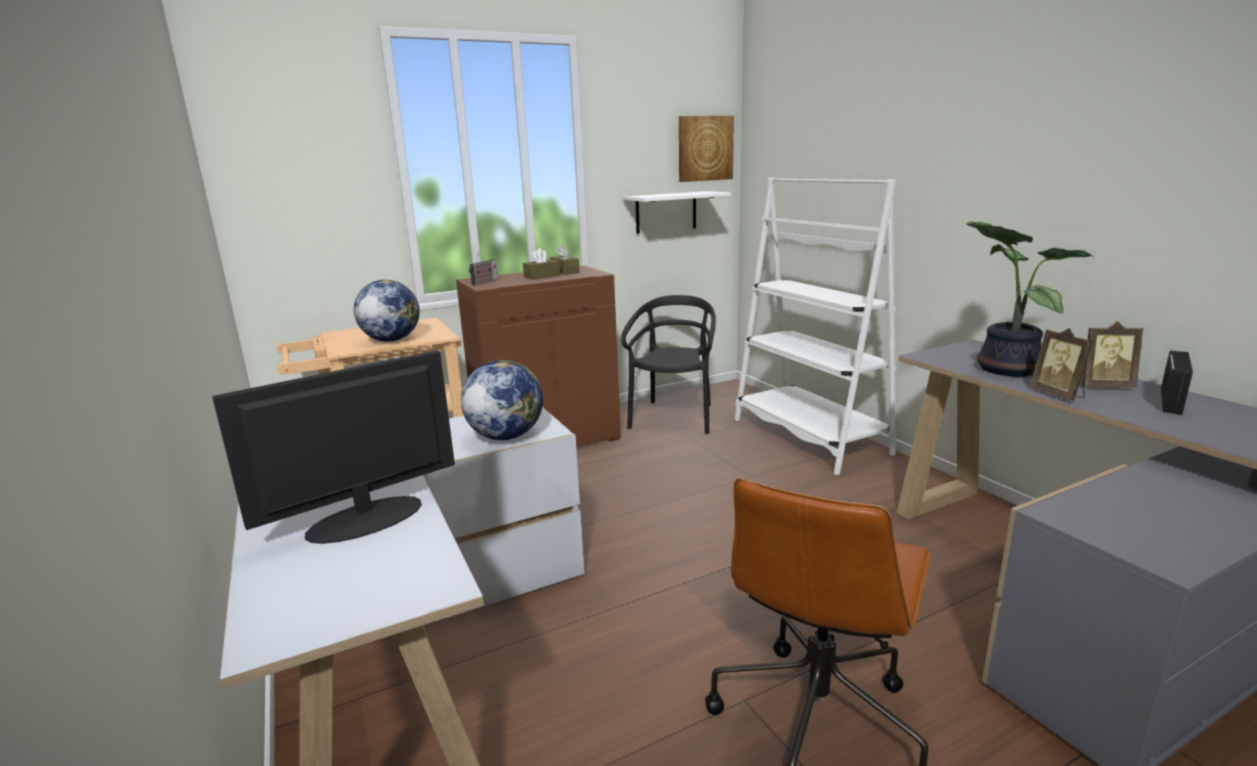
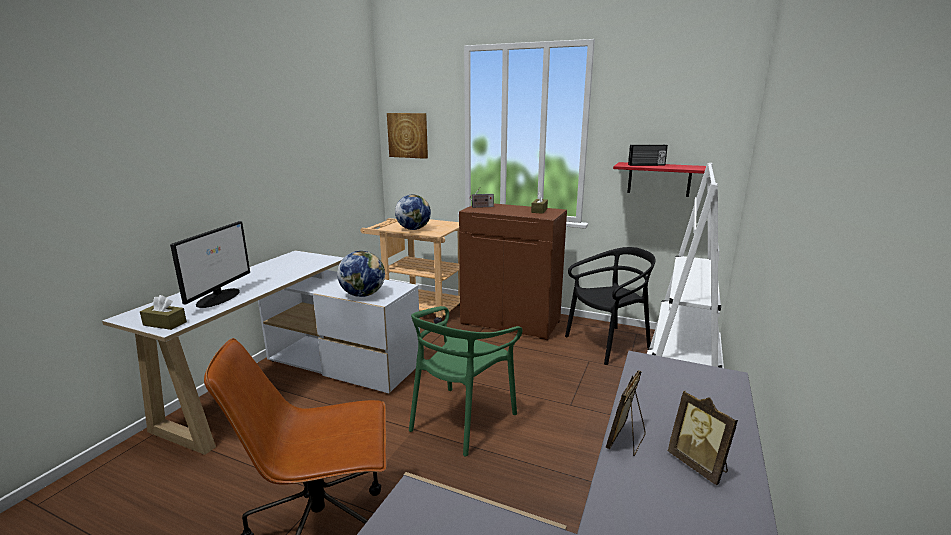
camera: 50 degrees right, 0 degrees up
monitor [212,350,455,544] -> monitor turned 90 degrees clockwise [170,221,250,308]
brown tissue box [523,248,560,279] -> brown tissue box moved to [140,295,187,330]
white shelf [623,191,731,234] -> red shelf [613,162,706,197]
picture [679,116,734,182] -> picture moved to [387,113,428,159]
potted plant [966,221,1092,377] -> none
radio [1161,351,1193,415] -> radio moved to [628,145,668,166]
none -> green chair [409,306,523,456]

